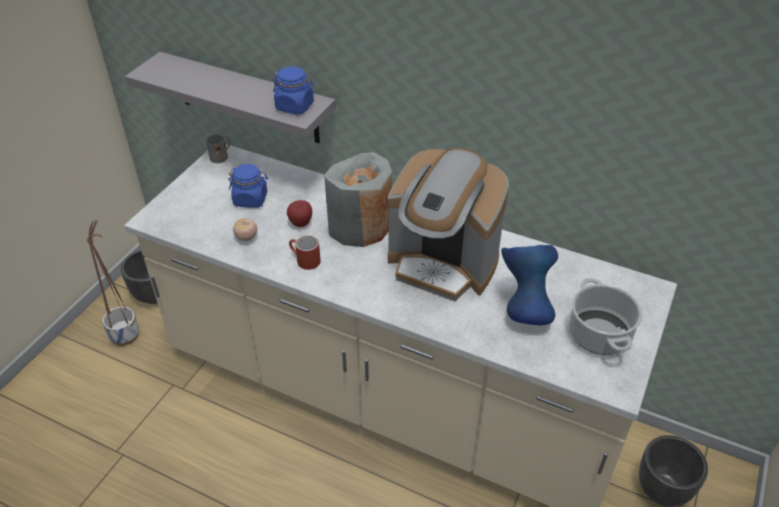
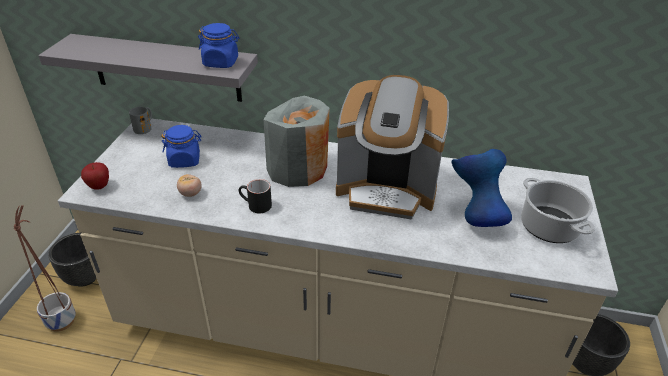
camera: 15 degrees left, 5 degrees down
apple [287,200,312,227] -> apple moved to [81,162,109,190]
red mug [289,235,321,270] -> black mug [239,179,272,213]

